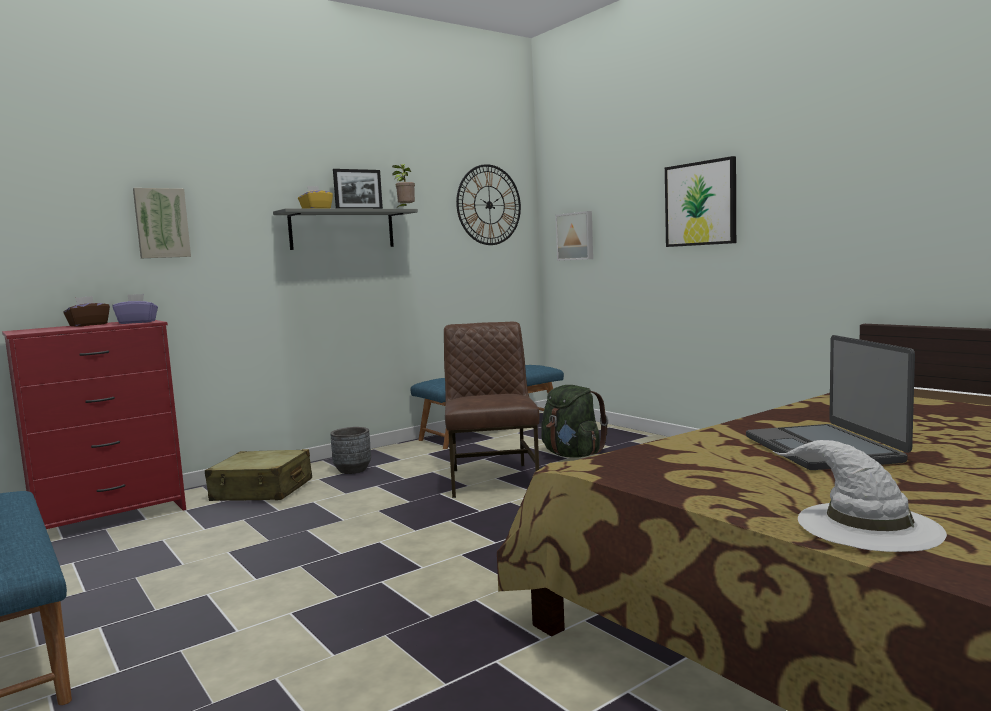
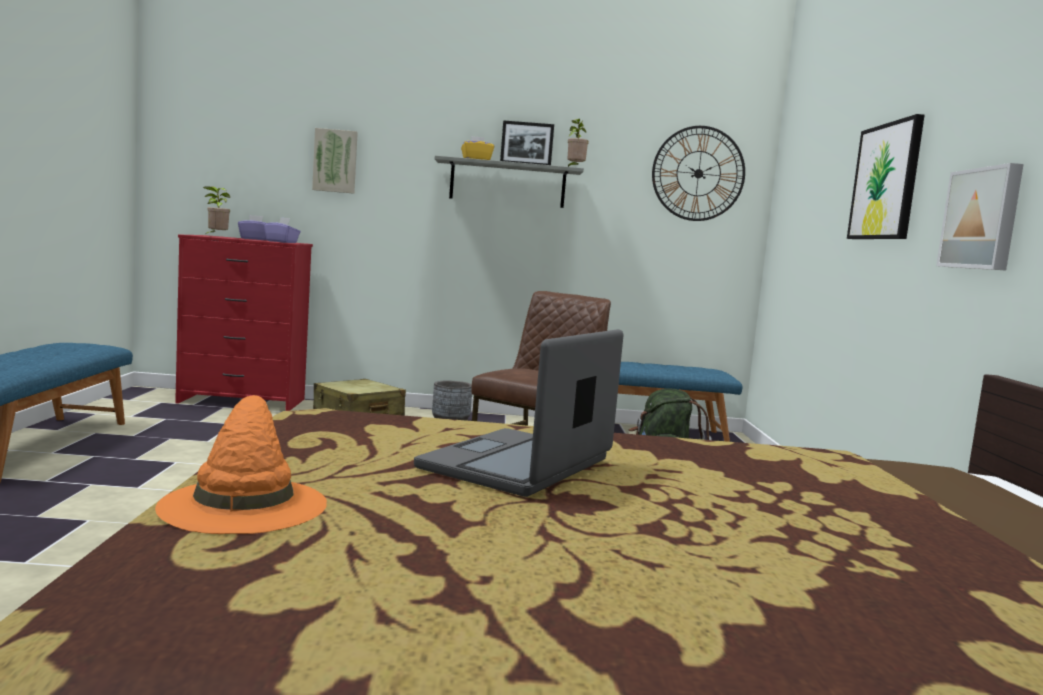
camera: 35 degrees right, 0 degrees up
brown tissue box [63,296,110,327] -> purple tissue box [238,215,267,240]
picture [555,211,593,261] -> picture moved to [936,163,1024,270]
white hat [773,440,947,552] -> orange hat [155,395,327,534]
none -> potted plant [203,186,230,234]

